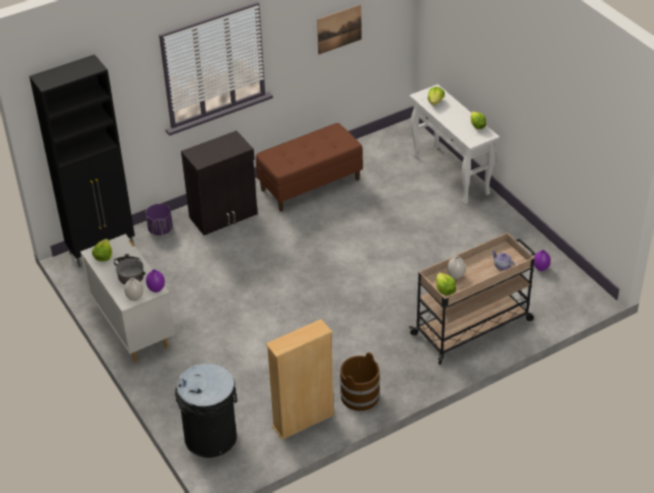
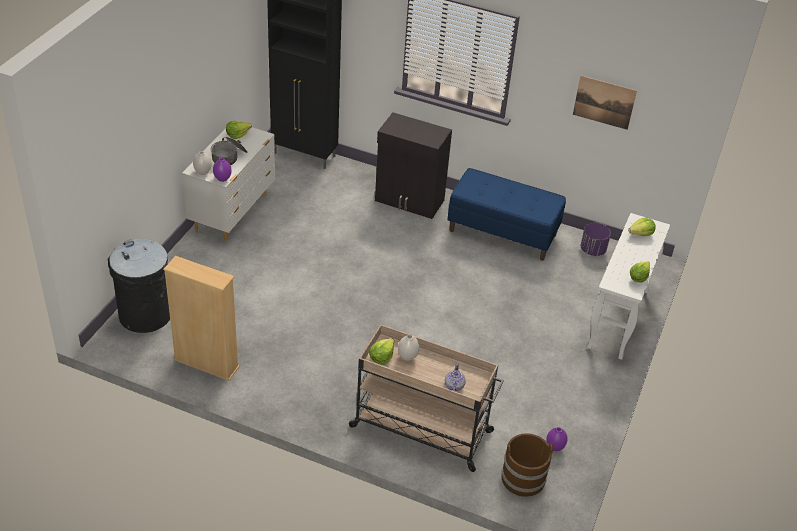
camera: 50 degrees right, 0 degrees up
purple planter [145,204,173,235] -> purple planter moved to [581,223,611,256]
brown bench [256,123,363,211] -> blue bench [447,168,566,261]
brown bucket [340,352,380,411] -> brown bucket moved to [502,433,553,497]

